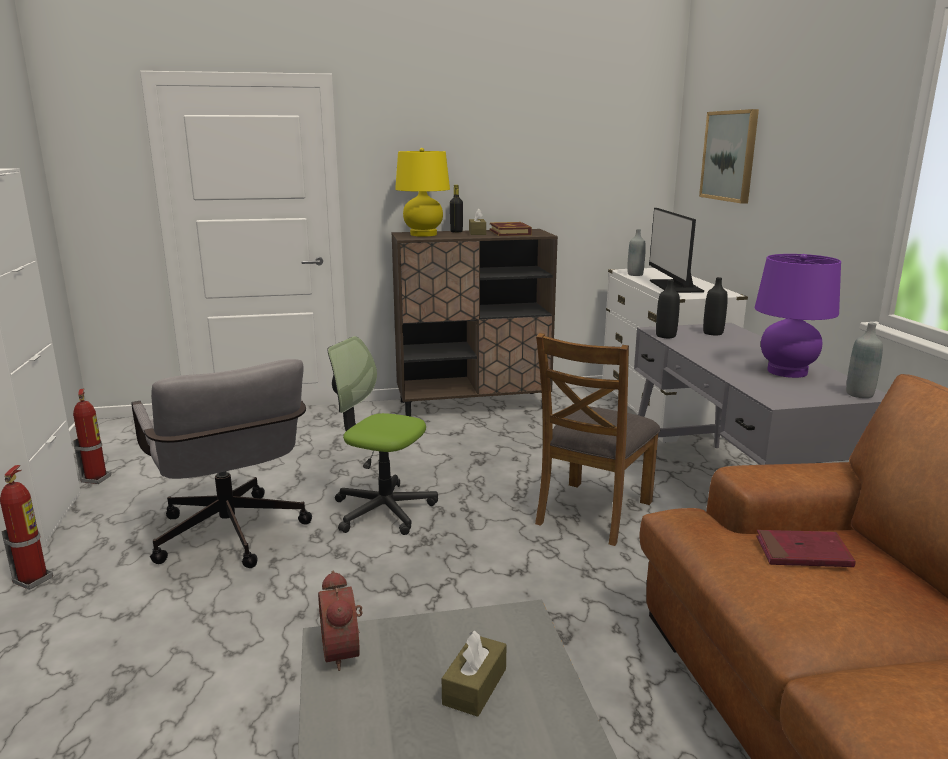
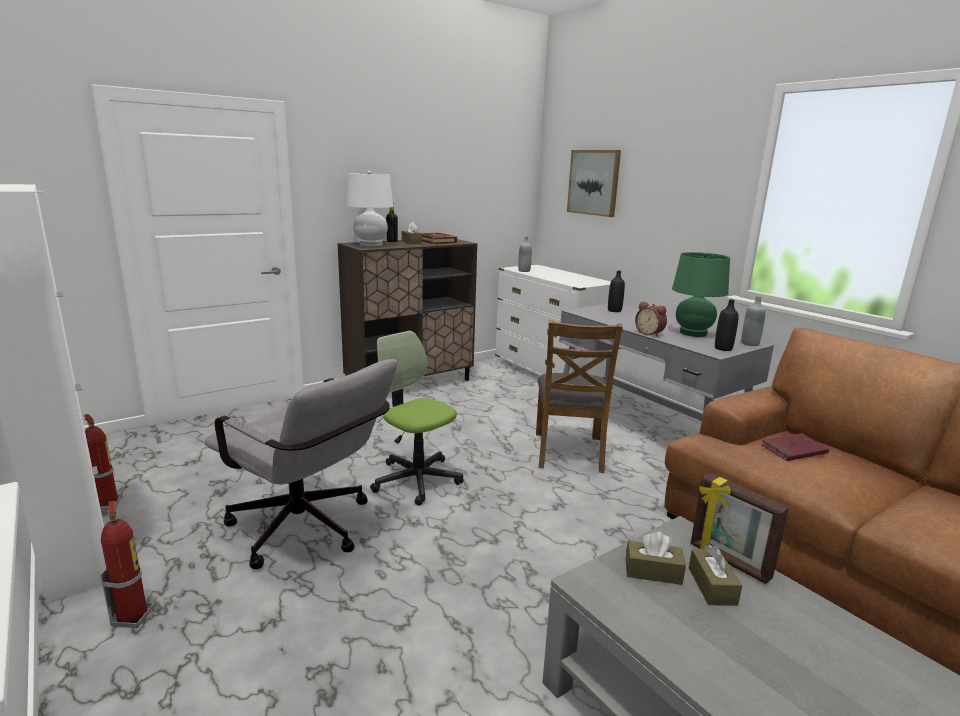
camera: 25 degrees left, 0 degrees up
alarm clock [318,570,363,671] -> alarm clock moved to [635,301,667,337]
office chair [327,336,438,535] -> office chair turned 45 degrees clockwise [370,331,464,506]
yellow table lamp [395,148,450,237] -> white table lamp [346,171,394,246]
monitor [649,208,704,293] -> none
black bottle [656,279,680,338] -> black bottle moved to [715,299,739,351]
purple table lamp [755,254,841,378] -> green table lamp [672,252,730,337]
none -> brown tissue box [626,532,686,585]
none -> picture frame [691,473,789,584]

